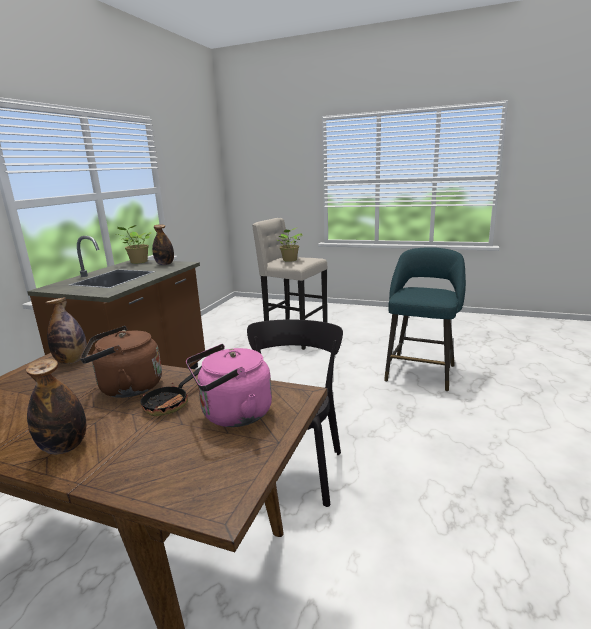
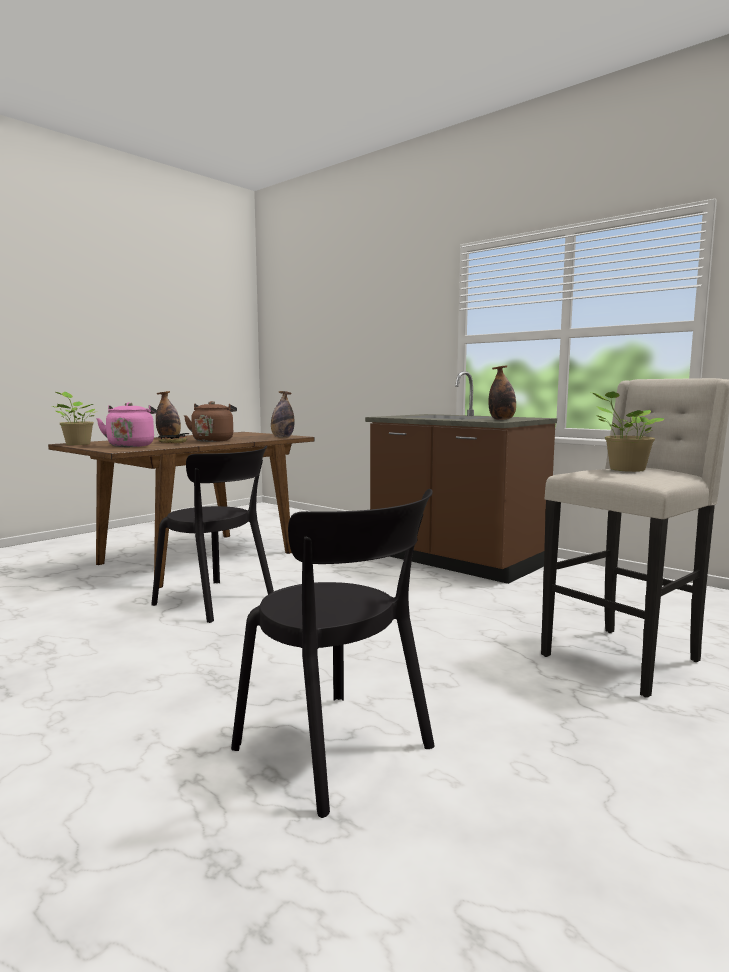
camera: 110 degrees right, 10 degrees down
potted plant [117,225,152,264] -> potted plant moved to [52,392,95,445]
turquoise stool [384,247,466,391] -> black chair [231,489,435,818]

